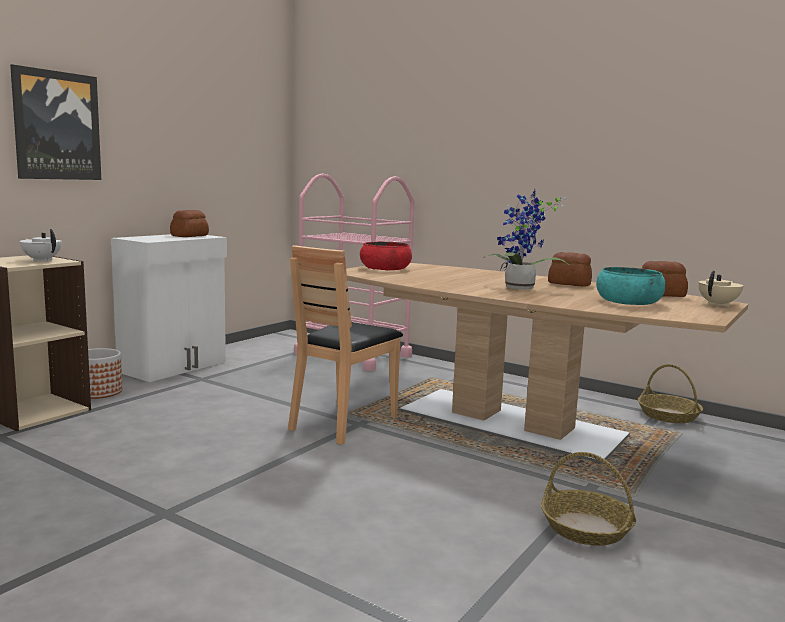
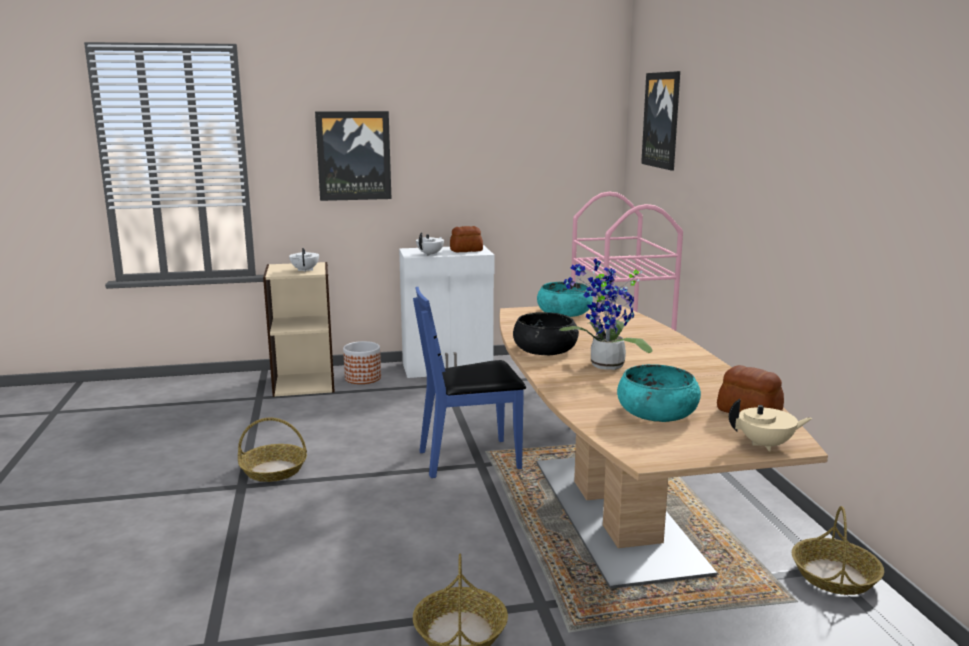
camera: 45 degrees right, 5 degrees up
brown chair [288,245,403,445] -> blue chair [413,287,526,478]
red bowl [360,241,412,270] -> turquoise bowl [537,282,593,317]
bread [548,252,592,287] -> none
none -> basket [238,417,307,482]
none -> white teapot [416,232,444,256]
none -> black bowl [513,312,579,355]
none -> picture [641,71,680,170]

